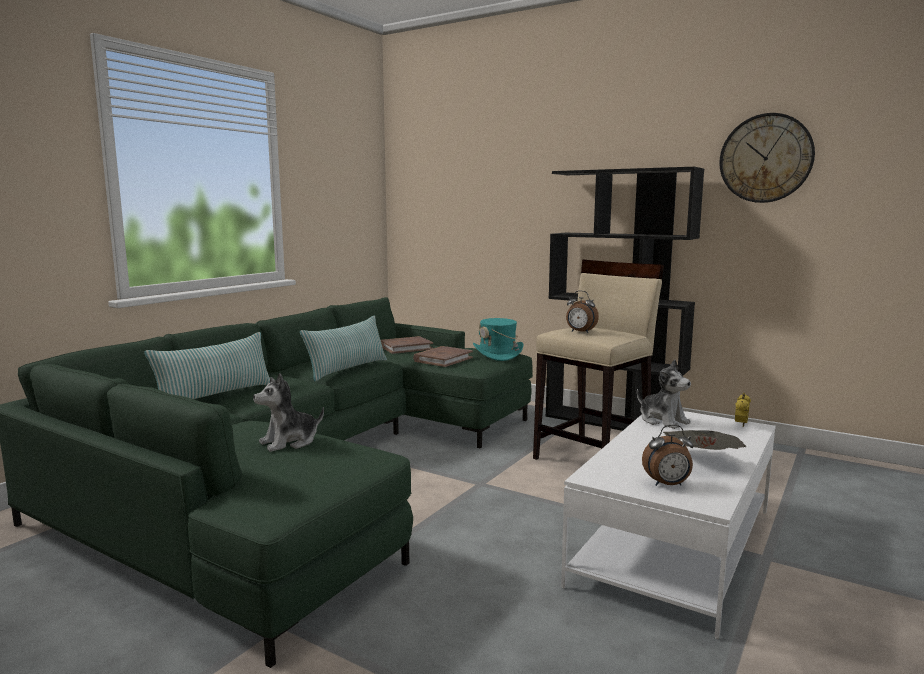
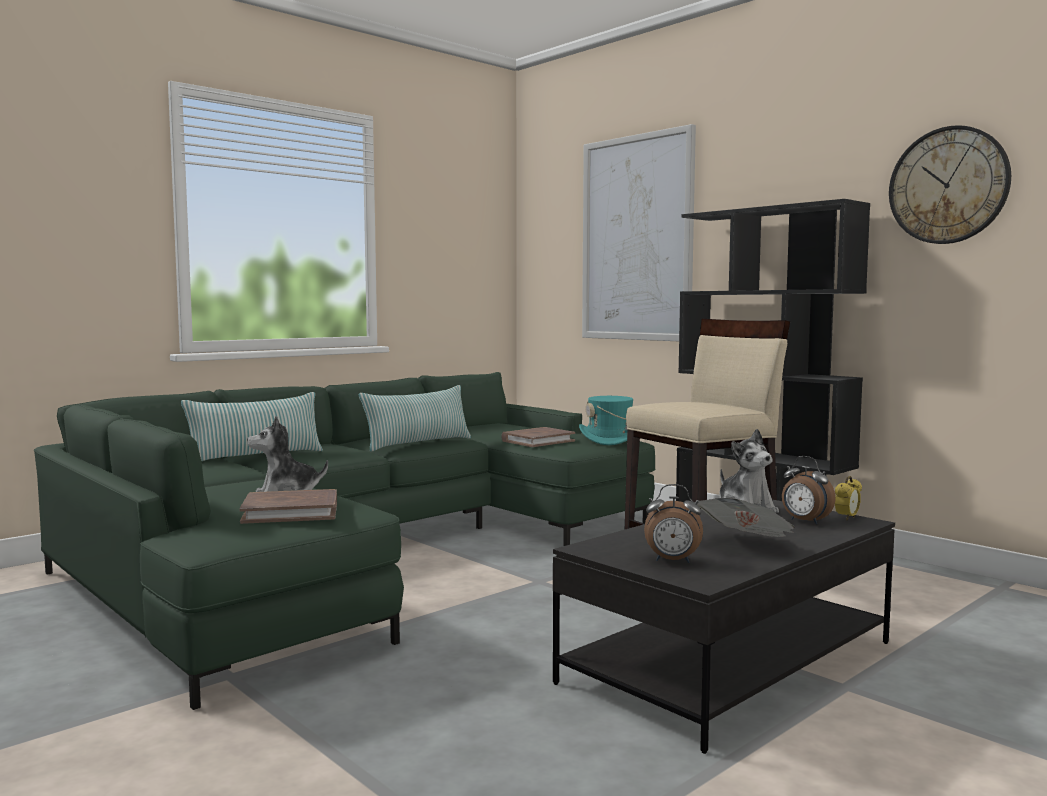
camera: 15 degrees right, 5 degrees down
brown book [381,336,433,354] -> brown book moved to [239,489,337,524]
white coffee table [561,411,776,639] -> black coffee table [553,500,895,754]
alarm clock [566,291,599,333] -> alarm clock moved to [782,456,836,524]
none -> picture [582,124,696,341]

